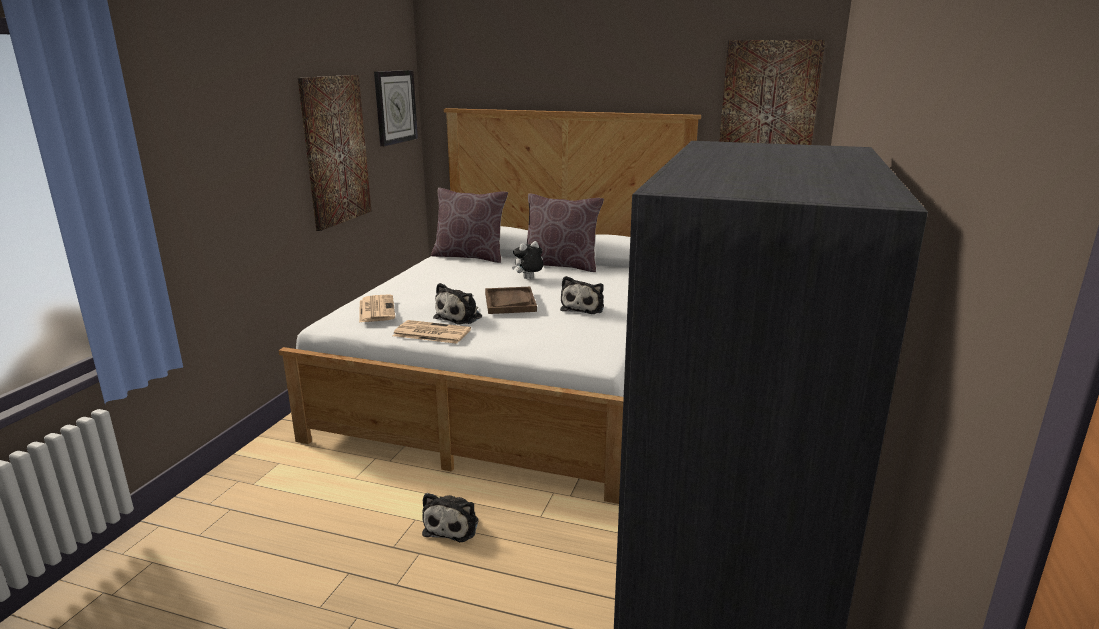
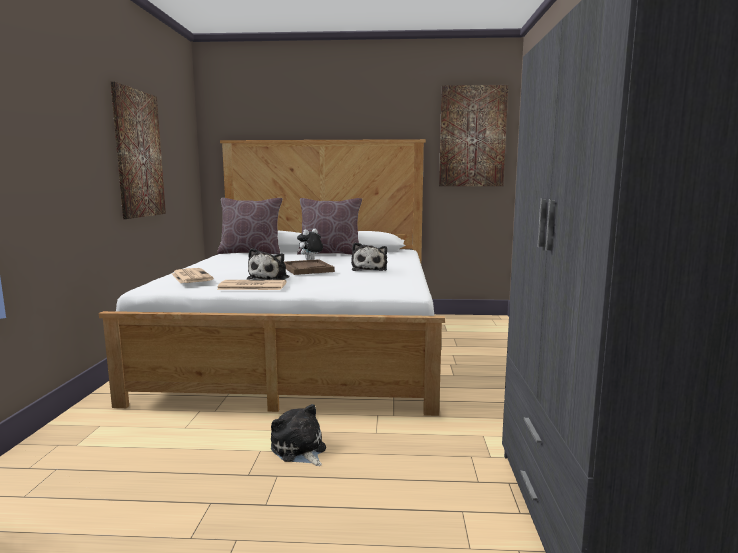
camera: 15 degrees left, 10 degrees down
wall clock [374,70,418,146] -> none
plush toy [422,493,478,542] -> plush toy turned 150 degrees clockwise [271,404,326,466]

